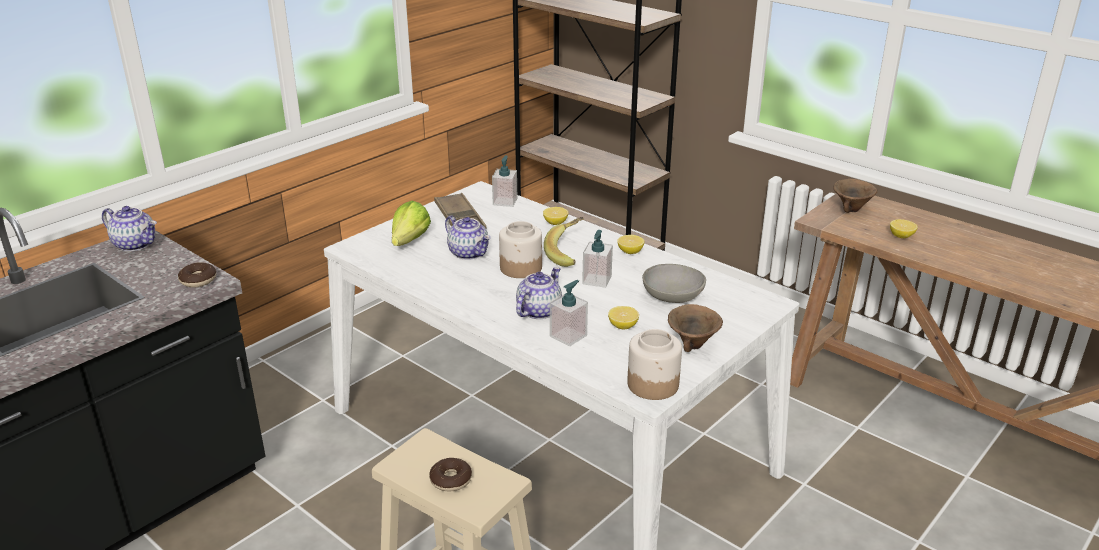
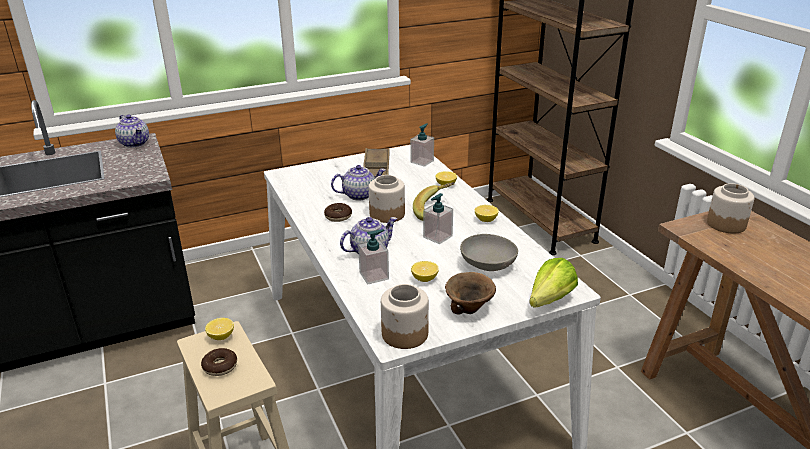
camera: 25 degrees right, 0 degrees up
donut [178,262,216,288] -> donut moved to [324,203,352,222]
lettuce [392,201,431,246] -> lettuce moved to [529,258,578,307]
teapot [445,215,490,260] -> teapot turned 90 degrees counterclockwise [331,165,386,201]
brown bowl [833,179,878,213] -> jar [707,183,755,234]
lemon [890,219,918,238] -> lemon moved to [205,318,234,340]

